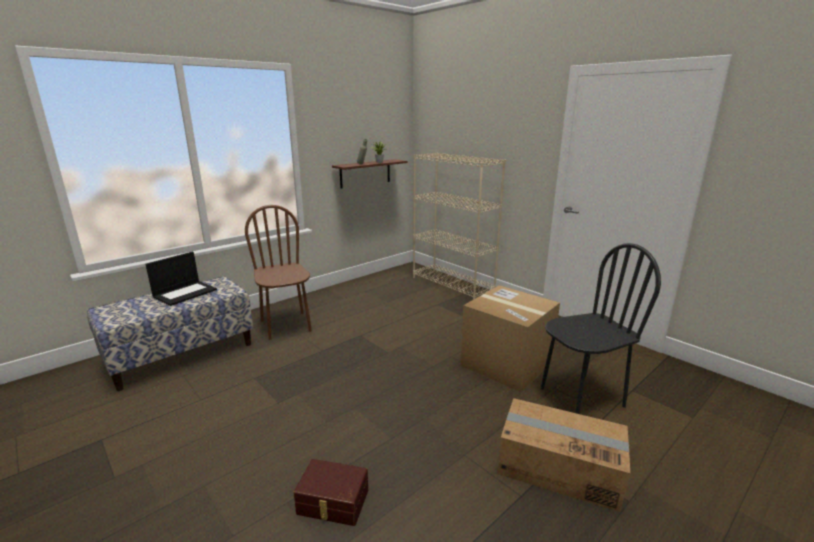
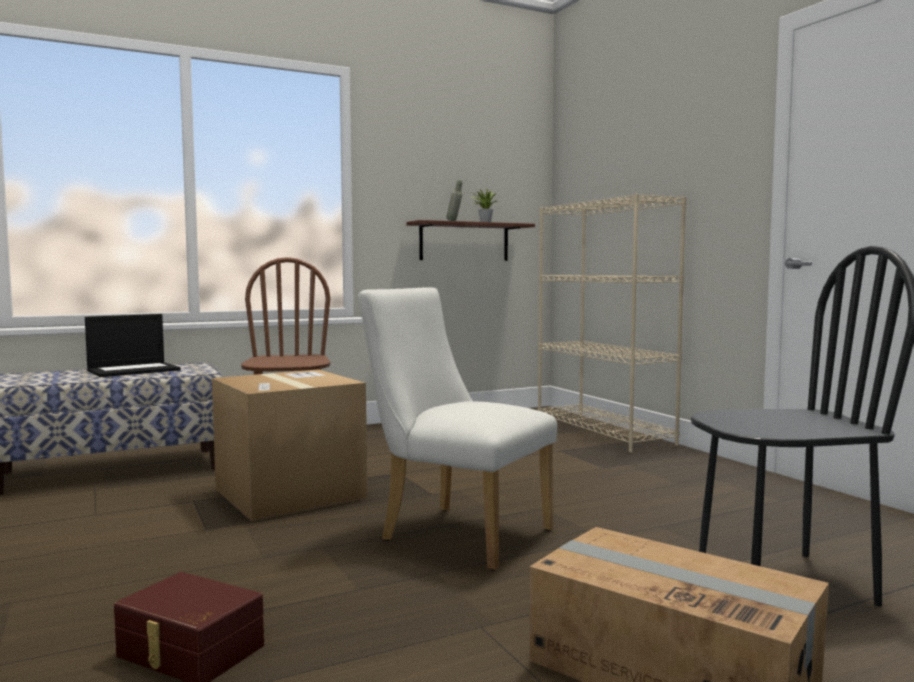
camera: 15 degrees right, 15 degrees down
cardboard box [460,285,560,392] -> cardboard box moved to [212,369,368,521]
none -> white chair [358,287,557,571]

